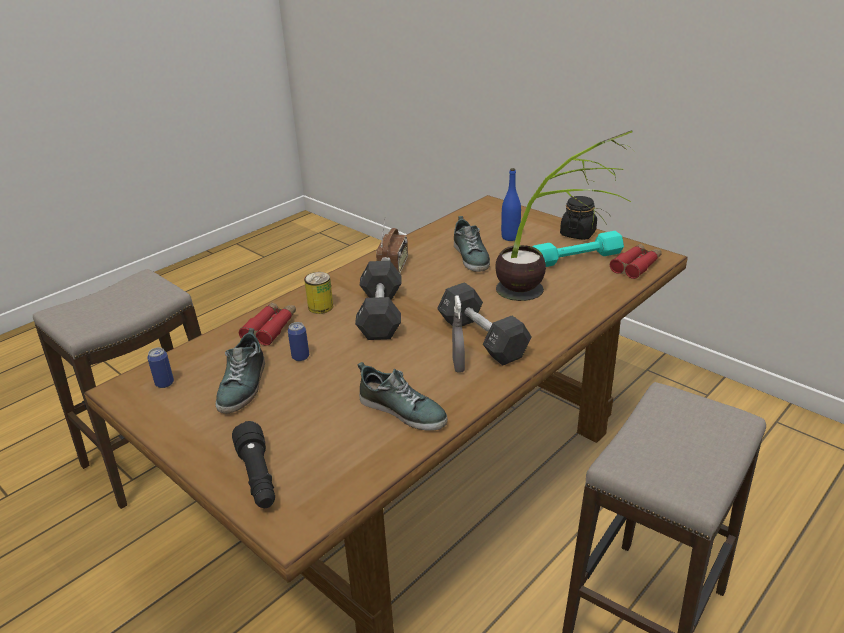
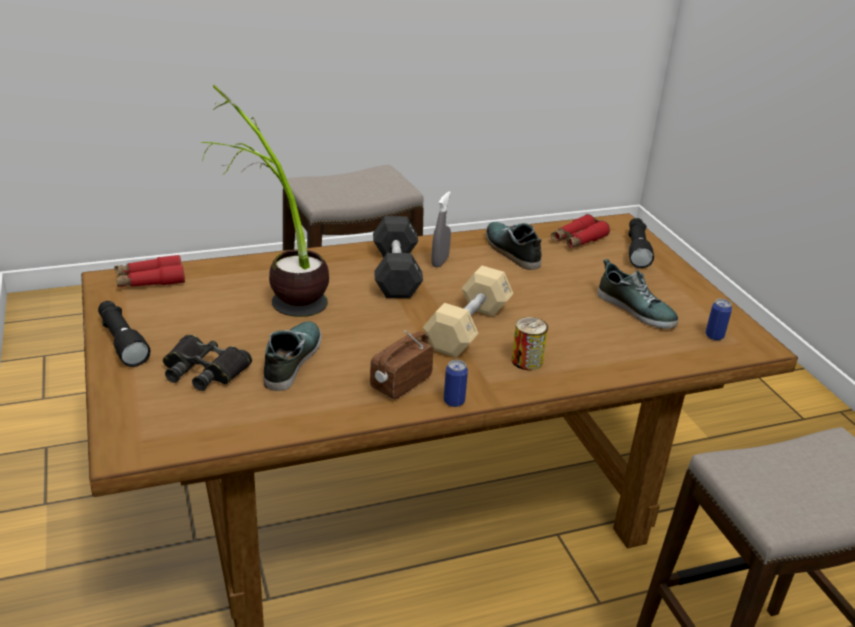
camera: 155 degrees left, 0 degrees up
shoe [216,328,265,413] -> shoe turned 105 degrees clockwise [597,259,678,329]
red binoculars [239,302,296,346] -> red binoculars moved to [551,214,610,248]
can [288,322,309,361] -> can moved to [444,360,468,407]
black dumbbell [355,261,402,340] -> beige dumbbell [423,266,514,358]
blue bottle [501,168,521,241] -> black binoculars [163,335,252,391]
turquoise dumbbell [533,231,624,267] -> none
black jar [560,196,597,240] -> black flashlight [98,301,150,367]

